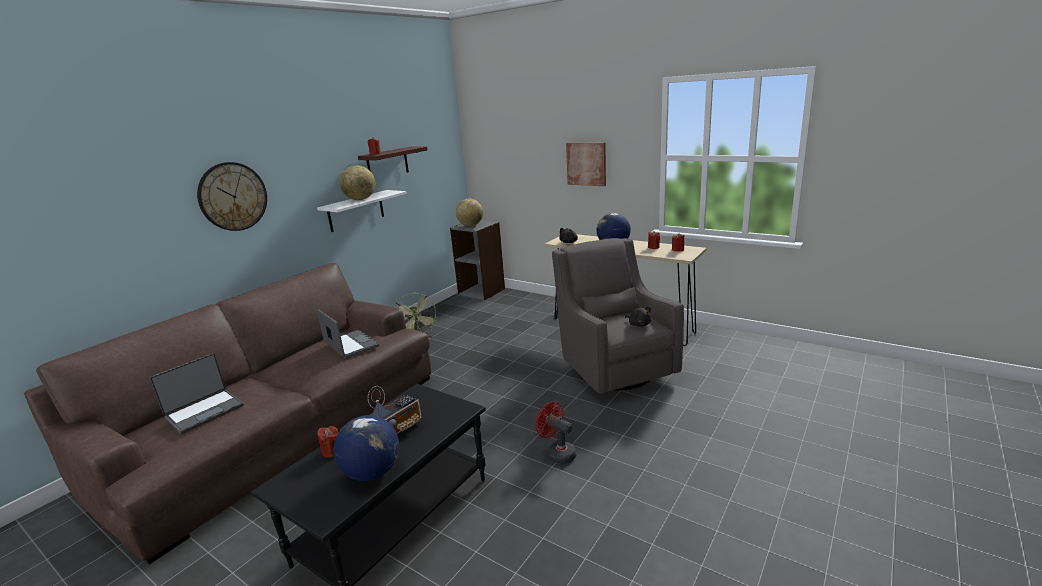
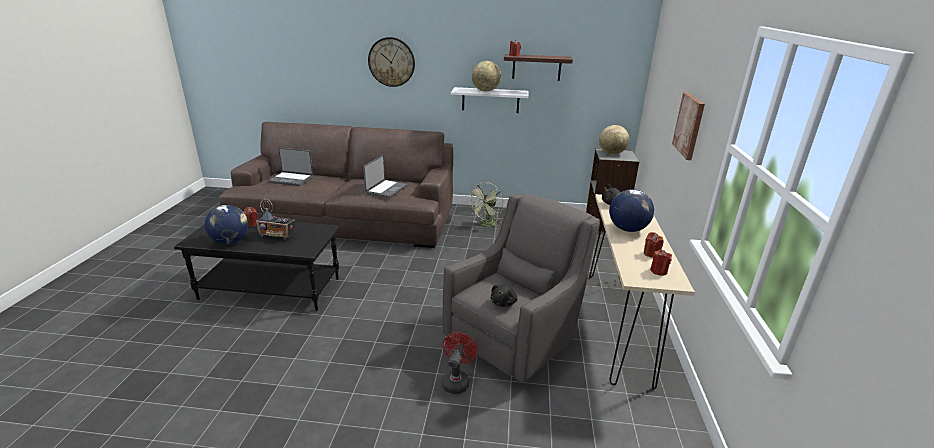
camera: 60 degrees right, 5 degrees up
red fan [536,402,576,464] -> red fan moved to [442,332,478,394]

